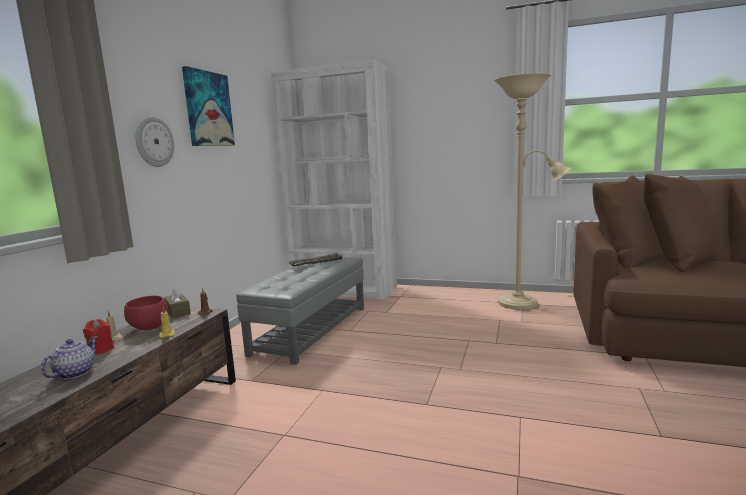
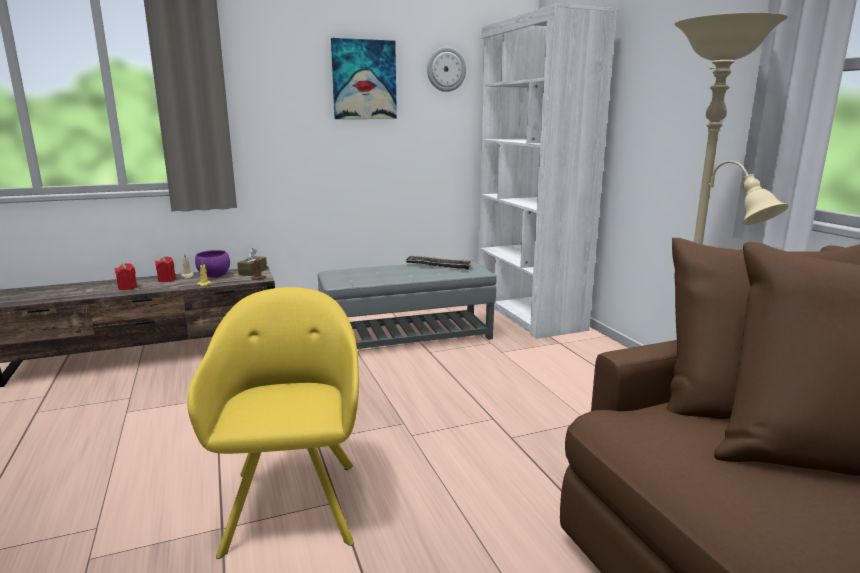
camera: 50 degrees right, 5 degrees up
teapot [41,336,97,379] -> red candle [115,263,137,290]
red bowl [124,296,168,330] -> purple bowl [195,250,230,278]
wall clock [135,116,174,167] -> wall clock moved to [427,47,466,92]
none -> yellow armchair [187,287,359,559]

